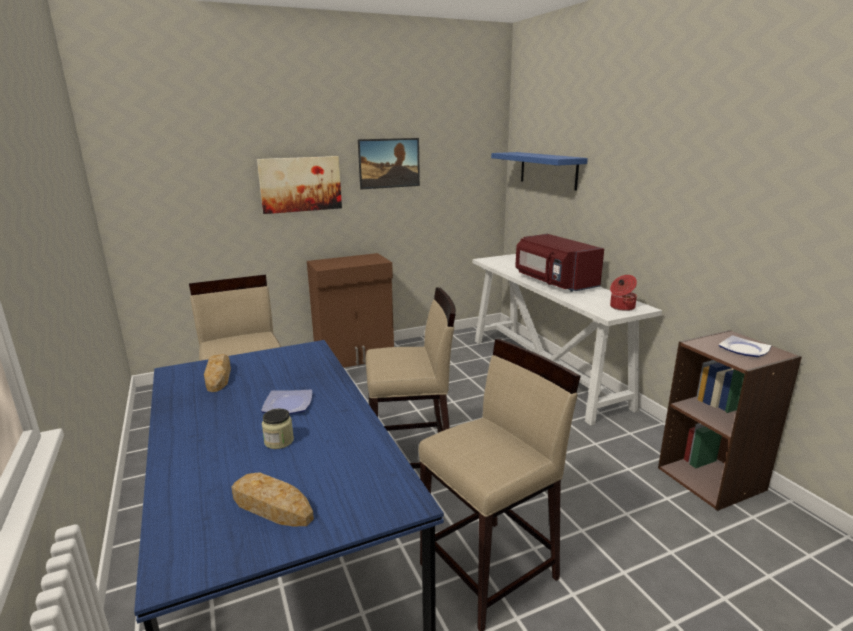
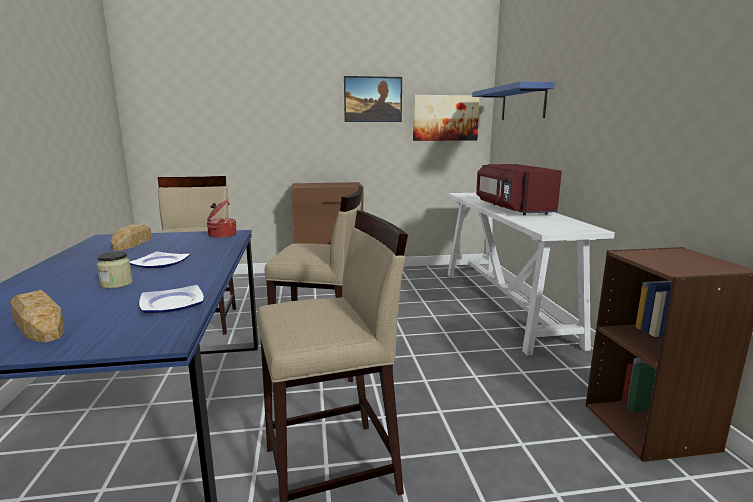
camera: 15 degrees right, 5 degrees down
picture [257,156,342,214] -> picture moved to [413,95,480,141]
cooking pot [610,275,637,311] -> cooking pot moved to [207,199,236,238]
plate [719,335,771,357] -> plate moved to [139,285,204,313]

